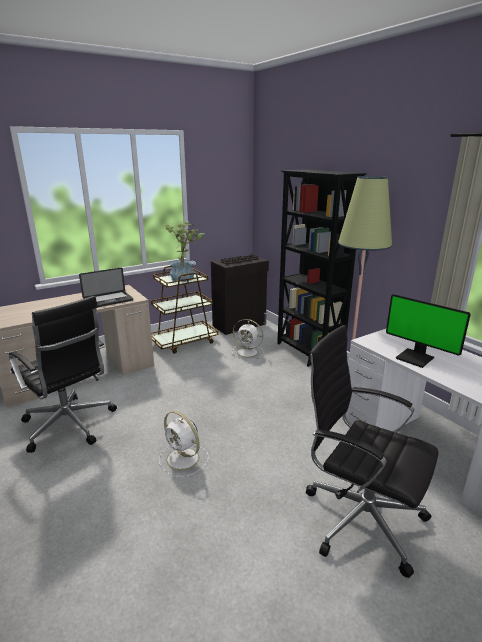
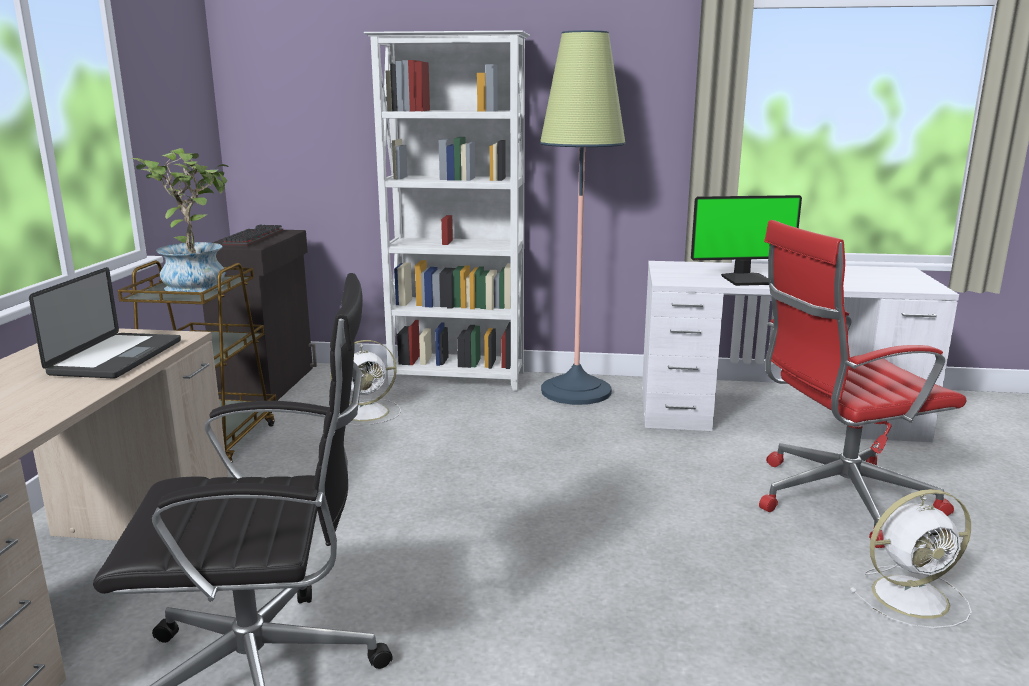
camera: 50 degrees left, 5 degrees down
white fan [159,411,209,477] -> white fan moved to [849,489,972,629]
black bookcase [277,169,367,356] -> white bookcase [364,30,530,391]
black office chair [306,325,438,578] -> red office chair [759,220,966,548]

